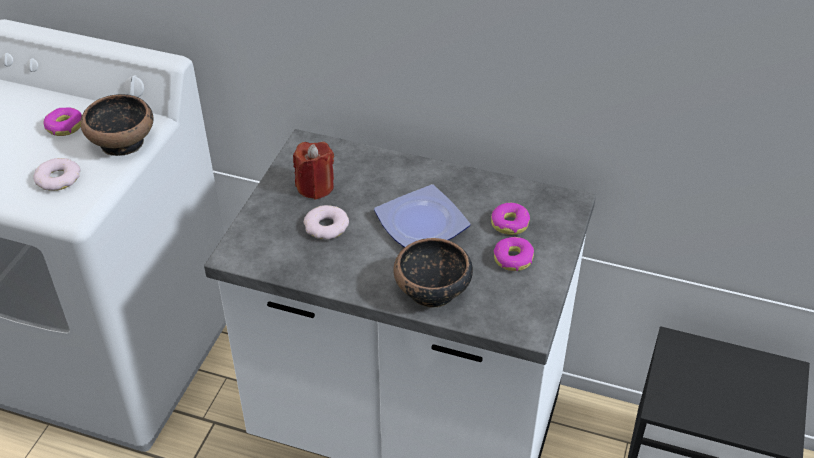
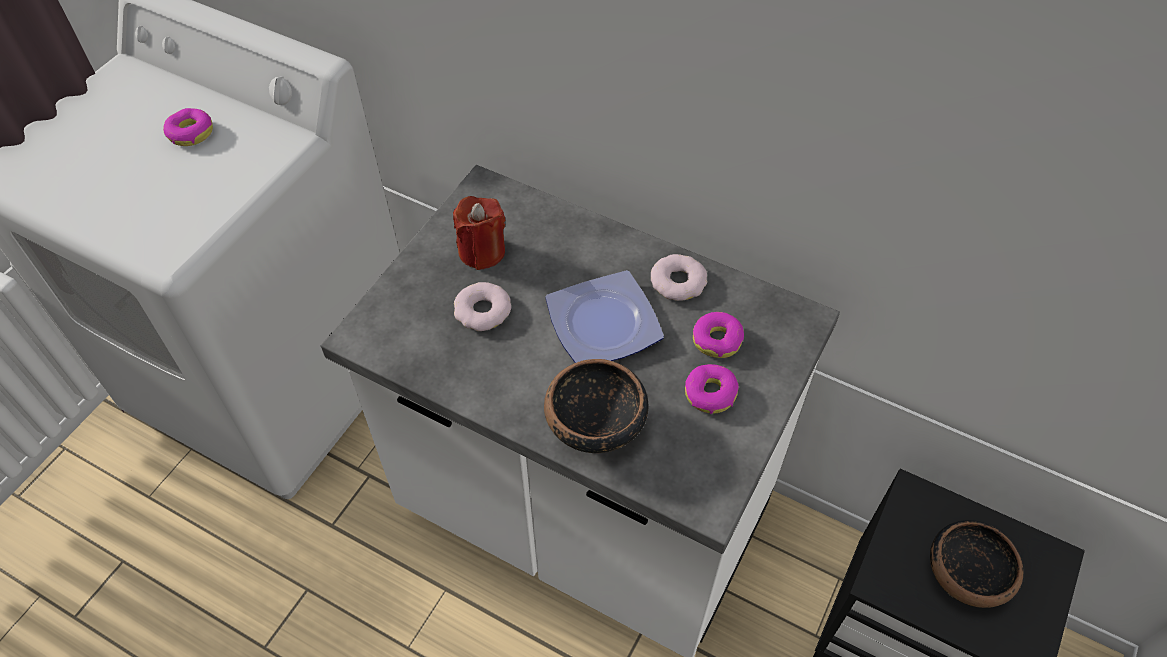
camera: 10 degrees right, 10 degrees up
donut [33,158,81,191] -> donut moved to [651,254,707,301]
bowl [80,94,153,156] -> bowl moved to [930,520,1023,608]

